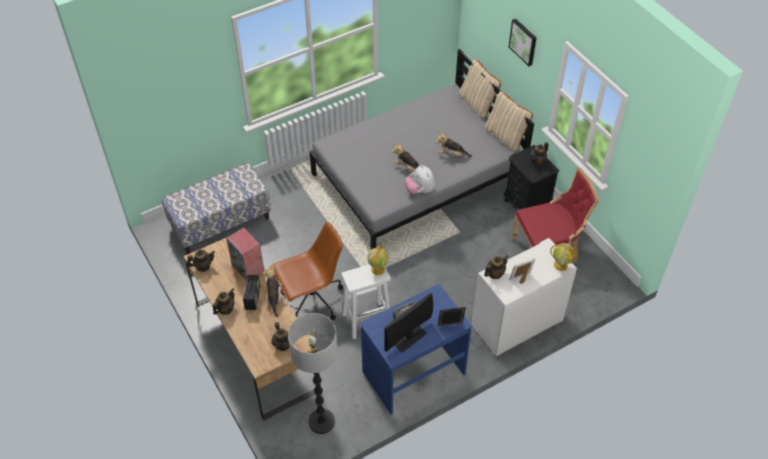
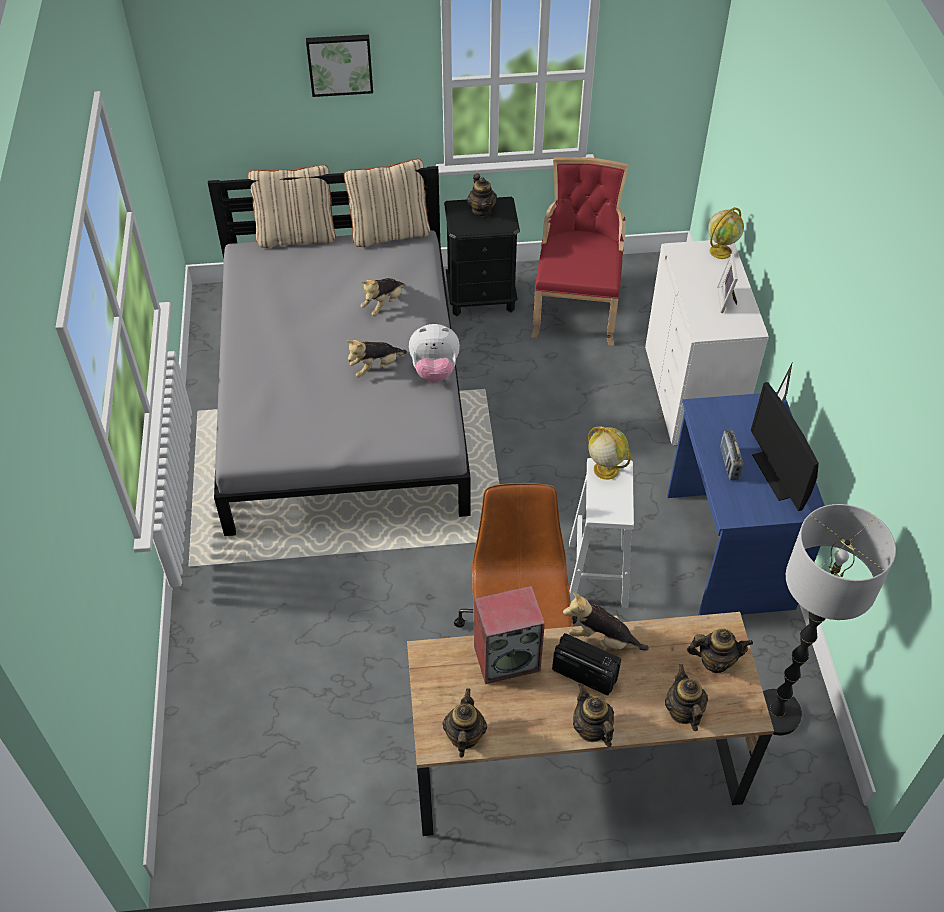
camera: 65 degrees left, 0 degrees up
bench [162,163,271,254] -> none
teapot [484,255,509,279] -> teapot moved to [665,664,708,731]

